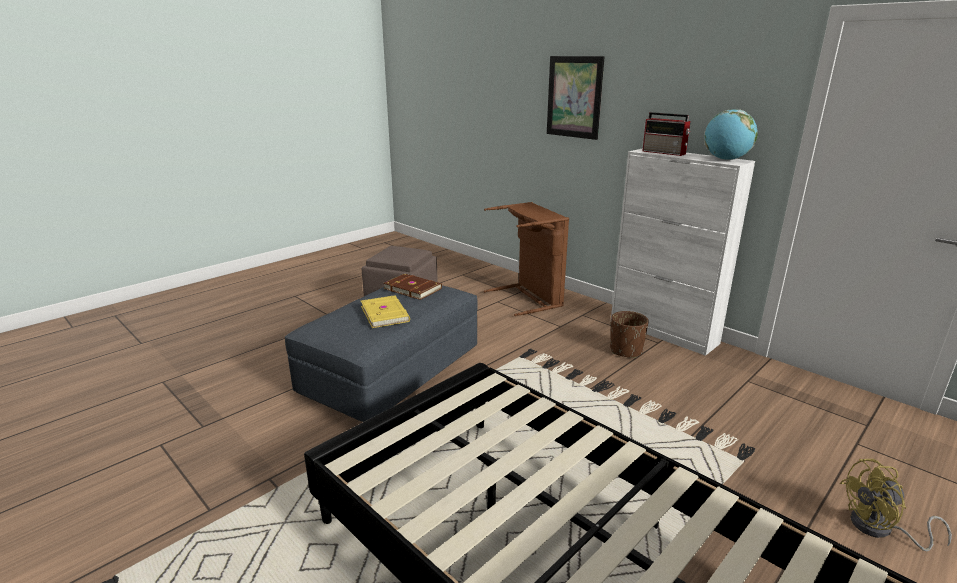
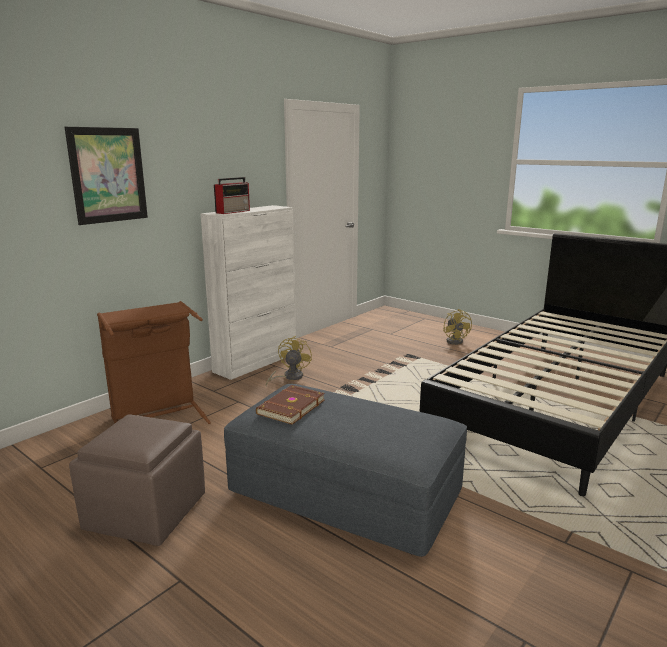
camera: 95 degrees left, 5 degrees down
yellow book [361,295,410,328] -> none
brown planter [610,311,649,358] -> yellow fan [266,336,312,386]
globe [704,109,758,160] -> none

